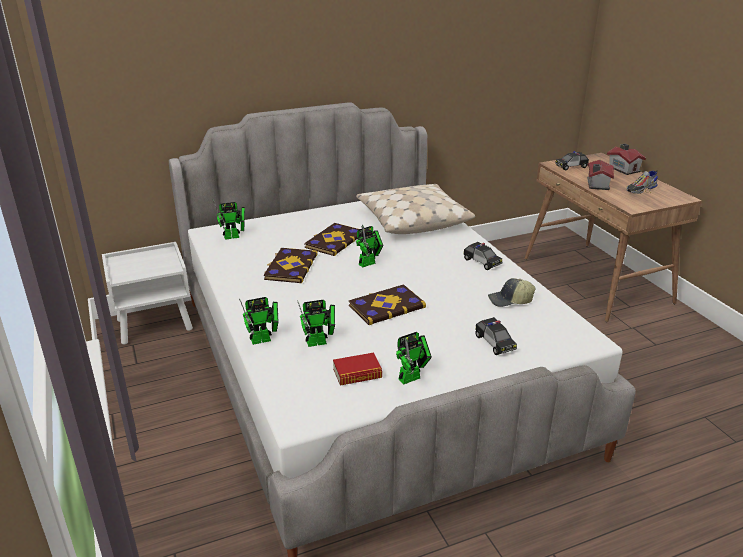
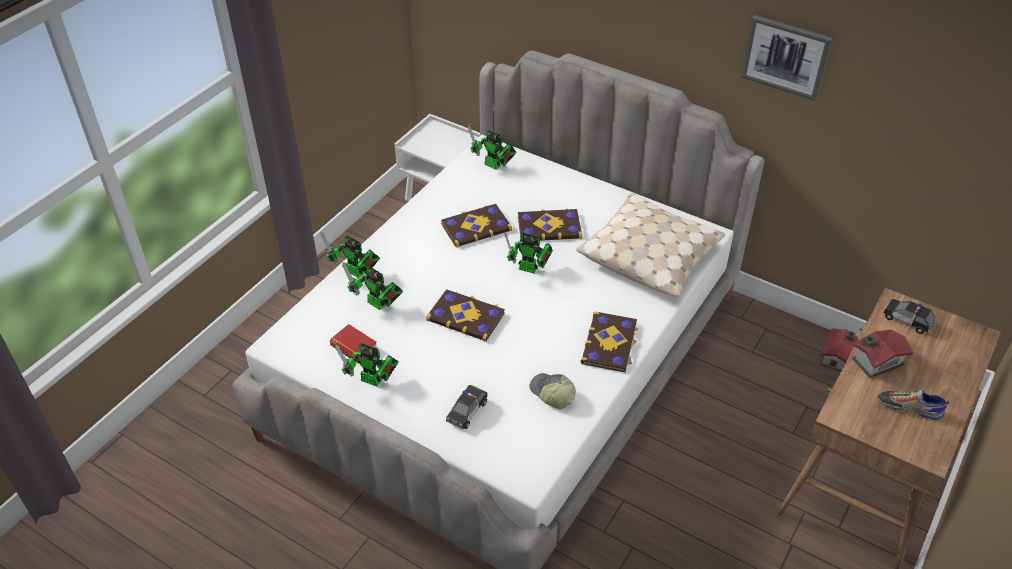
camera: 55 degrees right, 15 degrees up
toy car [464,242,502,270] -> book [580,311,638,372]
toy house [607,144,646,175] -> toy house moved to [820,328,858,372]
none -> picture [741,15,832,101]

